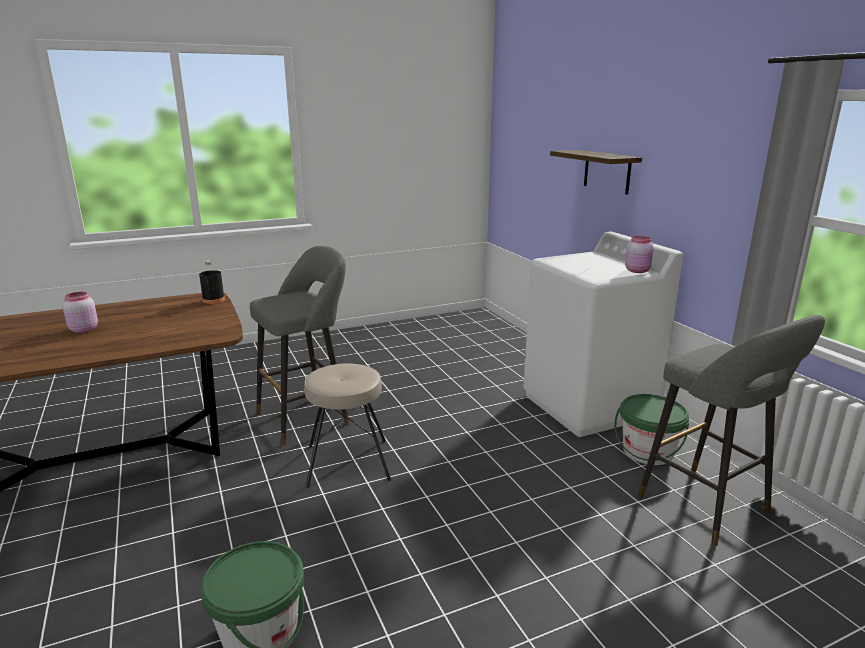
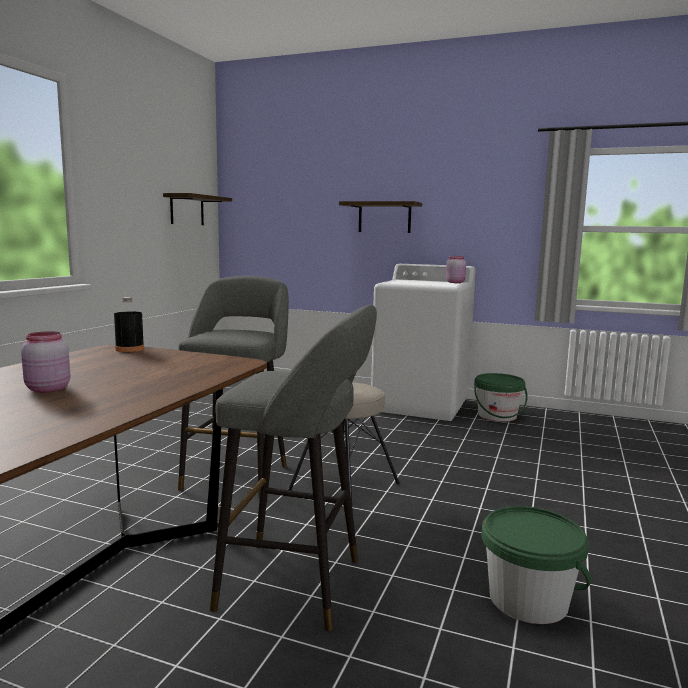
camera: 45 degrees left, 10 degrees down
grey stool [638,315,825,546] -> grey stool moved to [210,305,377,631]
none -> shelf [163,193,232,225]

